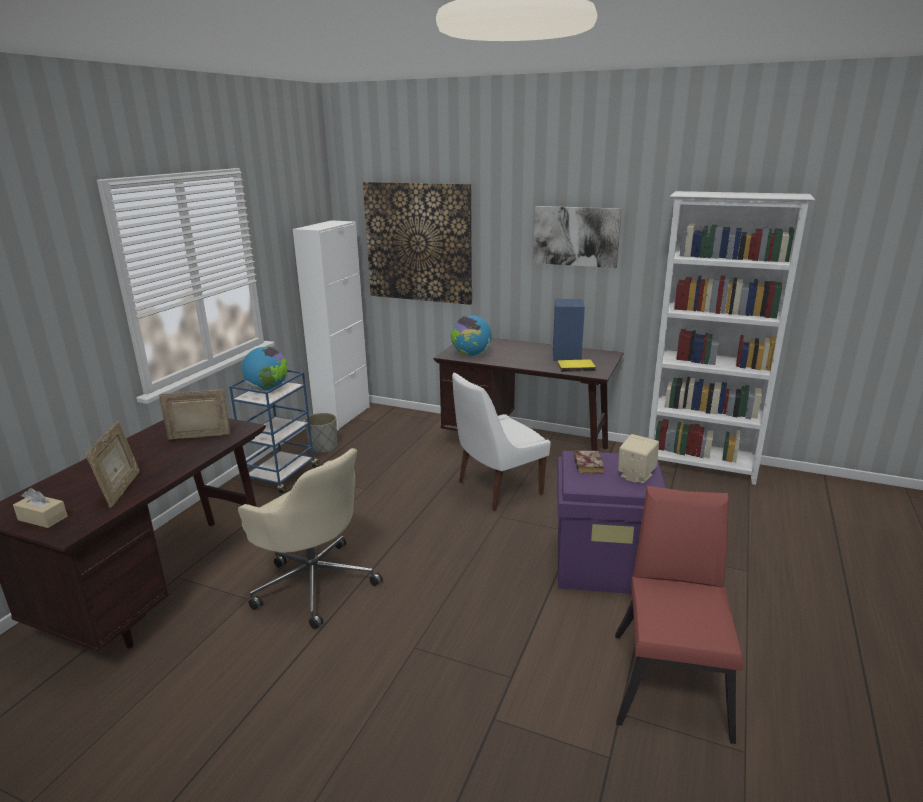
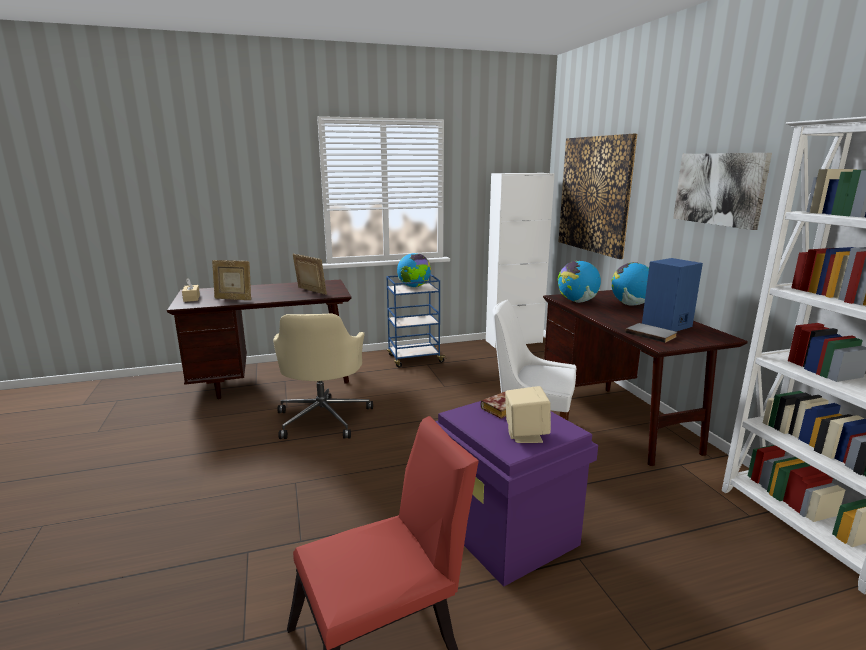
camera: 50 degrees right, 5 degrees down
picture frame [85,421,140,508] -> picture frame turned 60 degrees clockwise [212,260,251,300]
grey planter [305,413,337,453] -> none
yellow book [557,359,596,372] -> grey book [625,323,677,343]
none -> globe [611,262,649,305]

